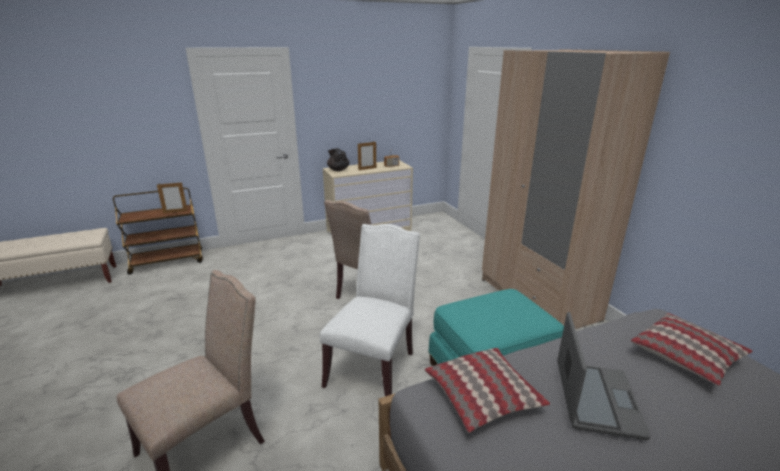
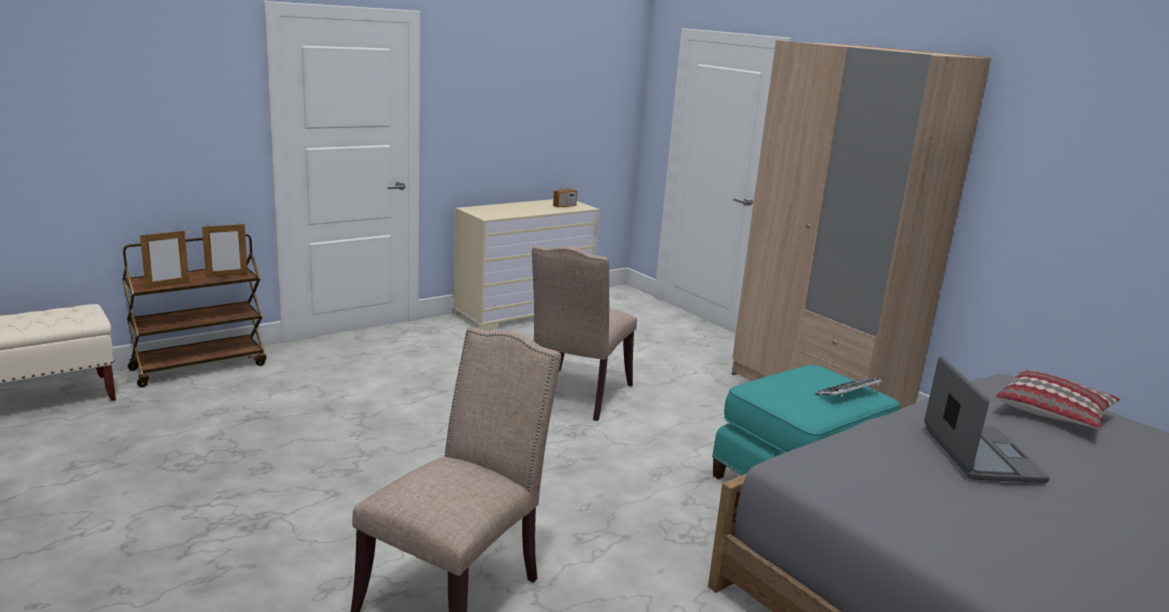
camera: 15 degrees left, 5 degrees down
white chair [320,224,420,396] -> none
black teapot [327,148,350,171] -> none
picture frame [358,142,376,170] -> picture frame moved to [140,229,189,289]
pillow [425,348,550,433] -> none
none -> keyboard [815,378,883,397]

